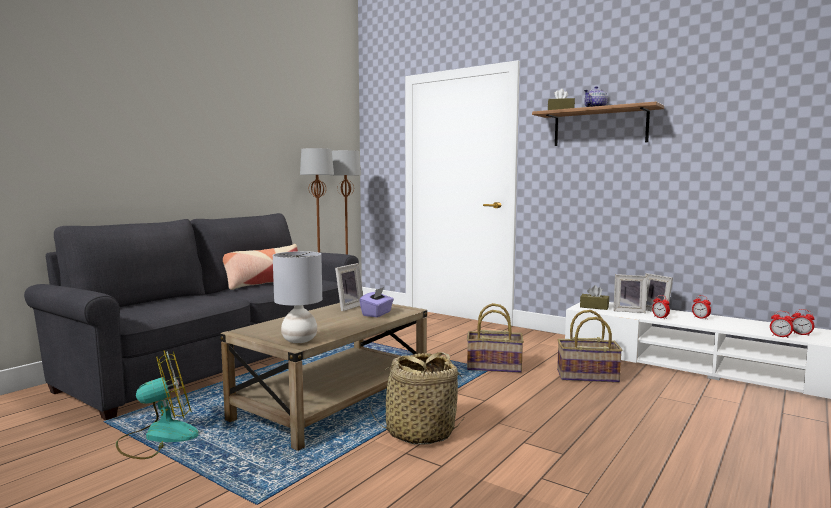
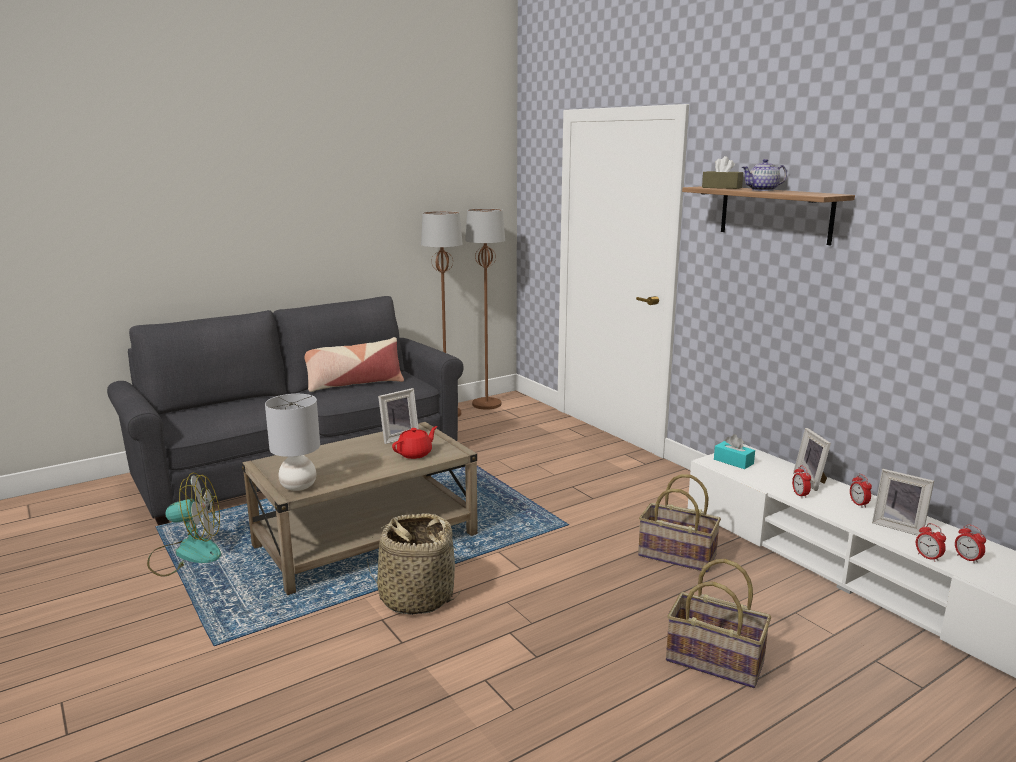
camera: 20 degrees right, 10 degrees up
purple tissue box [359,287,394,317] -> red teapot [392,426,437,459]
basket [467,303,524,373] -> basket moved to [666,559,771,688]
brown tissue box [580,286,609,310] -> turquoise tissue box [714,434,755,469]
picture frame [613,274,647,313] -> picture frame moved to [872,469,934,536]

